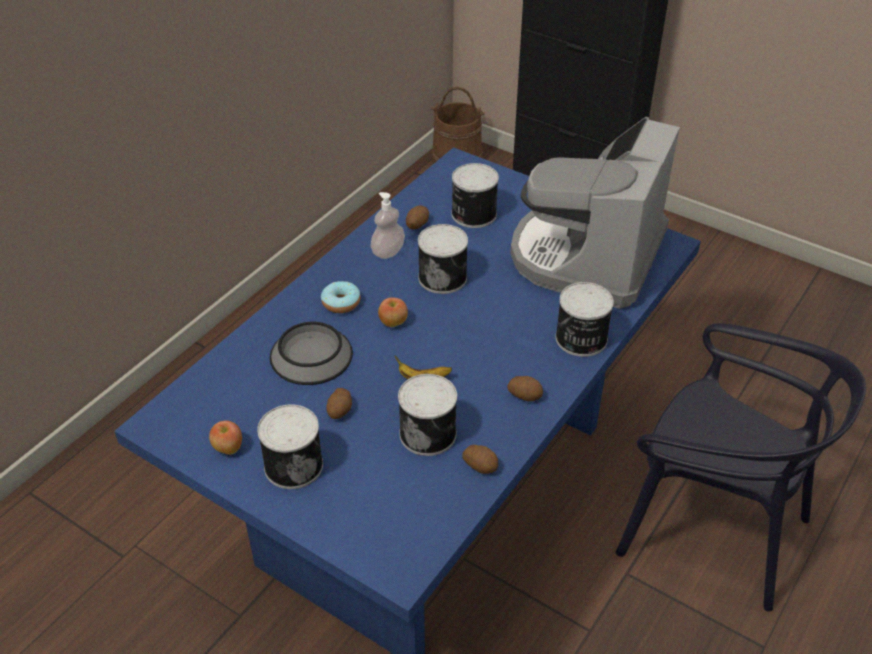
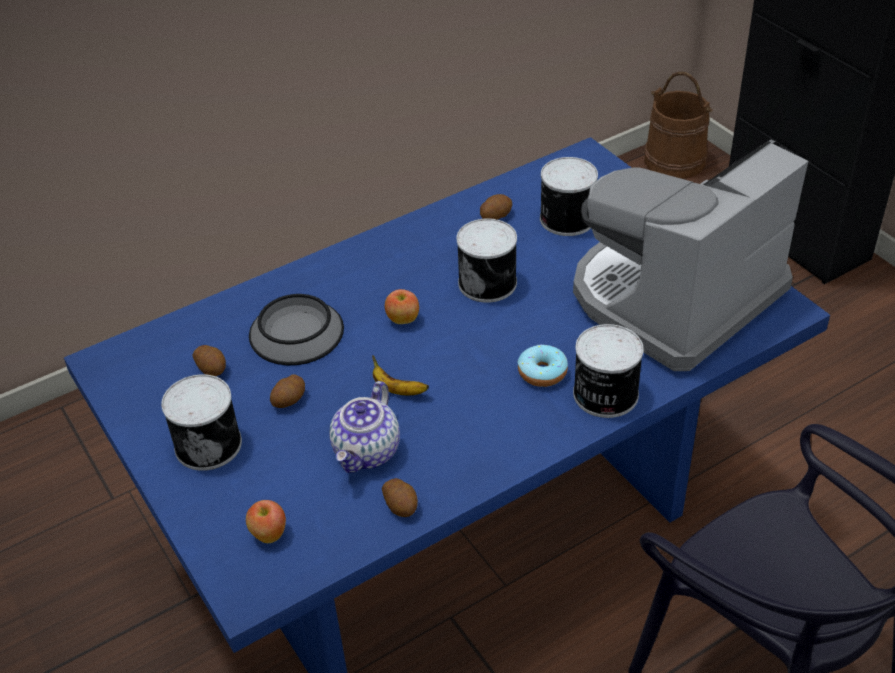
camera: 25 degrees right, 0 degrees up
apple [209,421,242,455] -> apple moved to [246,500,286,543]
donut [321,281,361,313] -> donut moved to [518,345,568,387]
soap dispenser [370,192,405,259] -> none
can [398,374,457,456] -> teapot [329,381,400,473]
potato [507,376,543,401] -> potato moved to [192,345,226,376]

